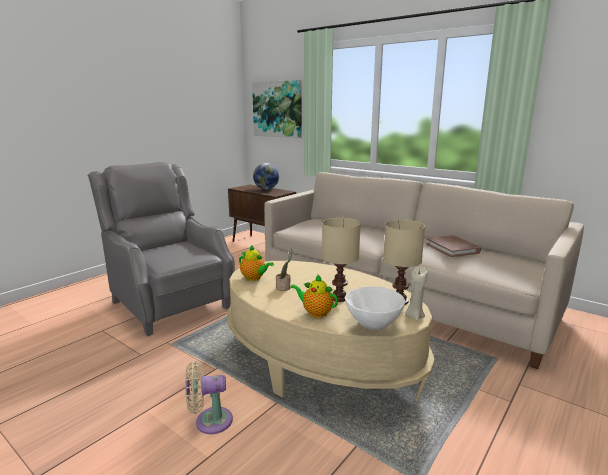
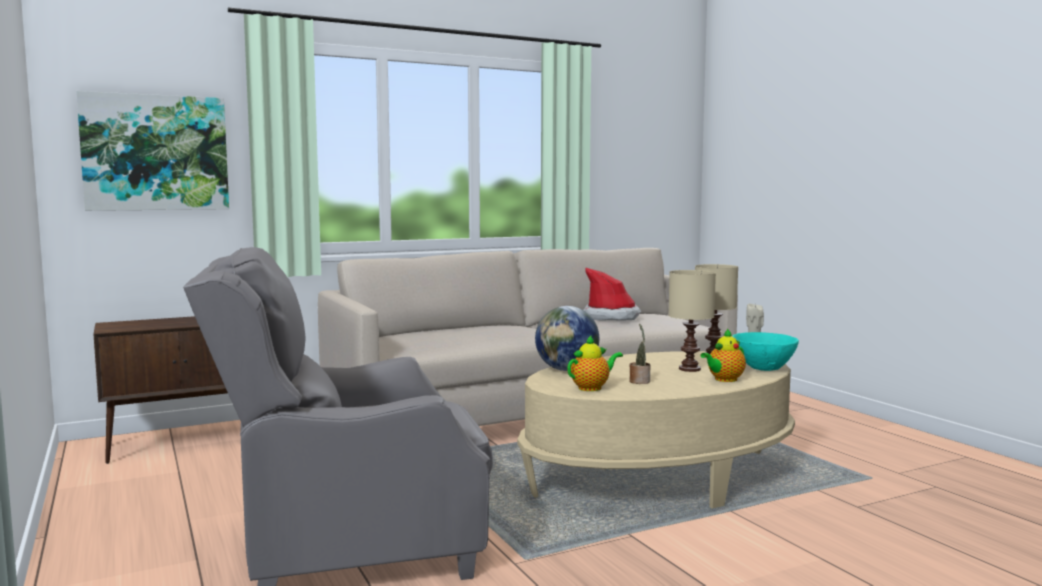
camera: 65 degrees left, 10 degrees down
beige fan [185,361,233,434] -> none
globe [253,163,279,190] -> globe moved to [535,306,599,371]
white bowl [345,286,405,330] -> turquoise bowl [732,332,799,371]
brown book [426,235,481,257] -> hat [584,267,641,321]

